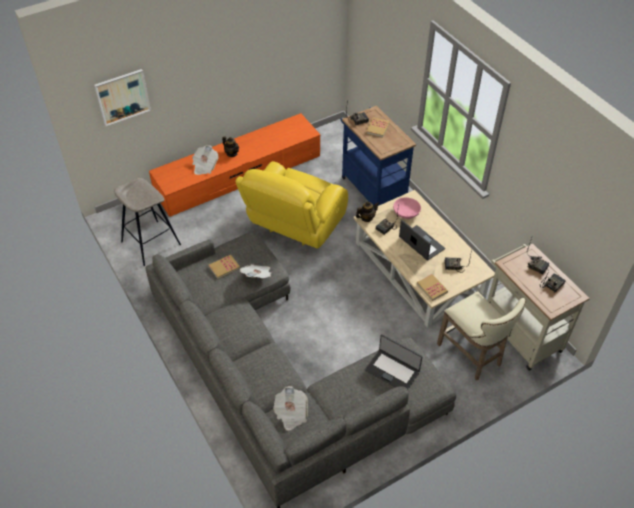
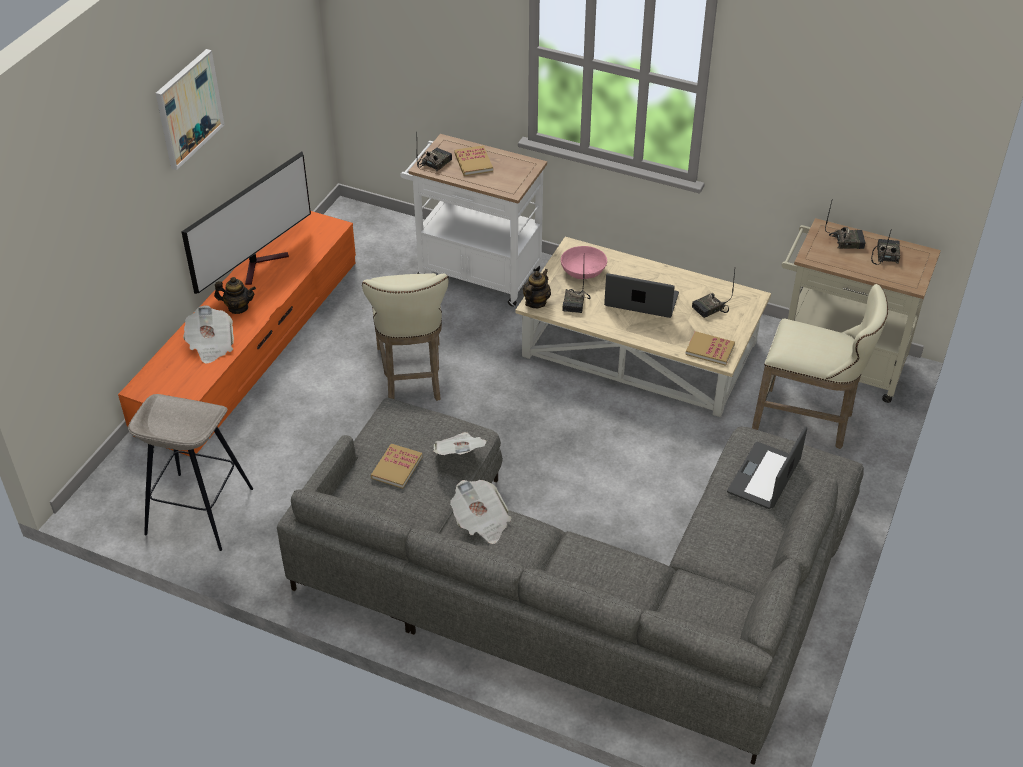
camera: 35 degrees left, 5 degrees down
picture [94,69,151,126] -> picture moved to [156,49,224,170]
yellow armchair [235,161,348,248] -> beige stool [362,273,449,401]
newspaper [273,386,308,431] -> newspaper moved to [450,480,512,544]
blue cart [340,106,416,206] -> white cart [400,134,547,307]
laptop [365,334,423,390] -> laptop turned 120 degrees clockwise [727,426,807,509]
none -> television [181,152,311,294]

